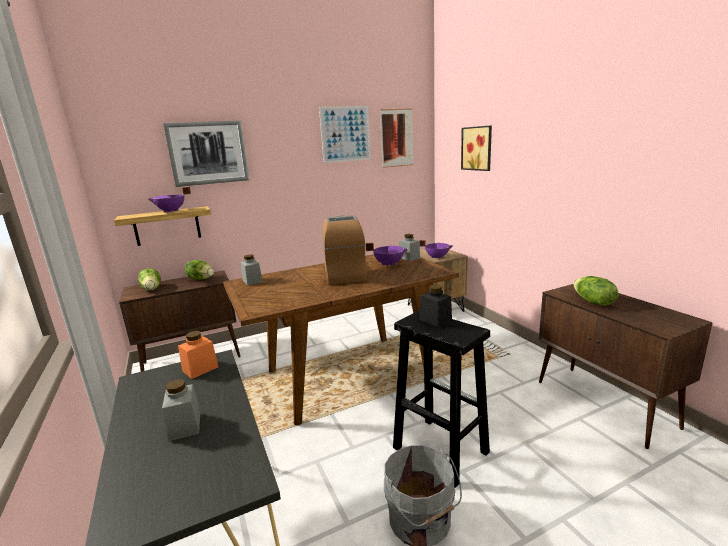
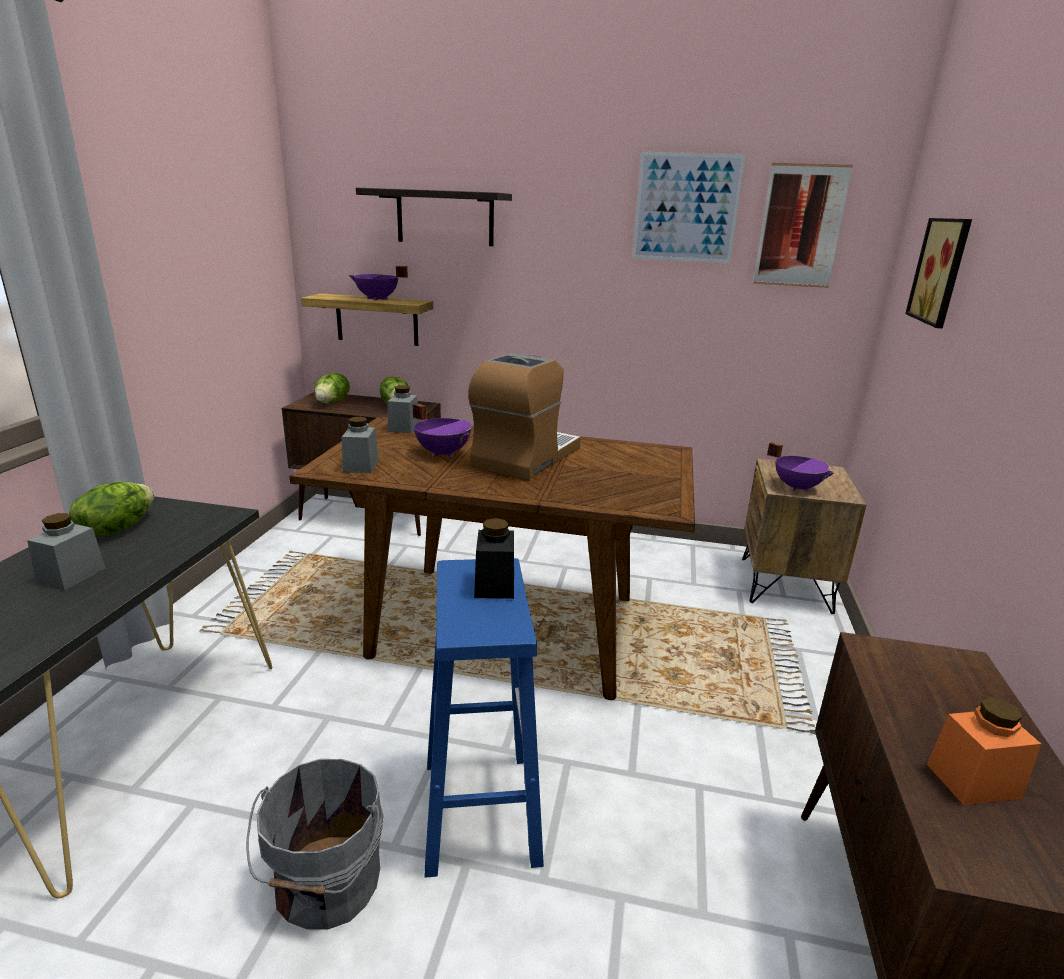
camera: 35 degrees right, 5 degrees up
picture [163,120,249,187] -> shelf [356,188,512,246]
orange jar [178,331,219,379] -> orange jar moved to [927,697,1041,805]
purple cooking pot [366,242,408,267] -> purple cooking pot moved to [413,403,472,457]
black stool [393,310,490,488] -> blue stool [425,558,544,878]
grey jar [399,234,420,261] -> grey jar moved to [342,417,379,473]
lettuce [573,276,618,306] -> lettuce moved to [69,482,154,537]

